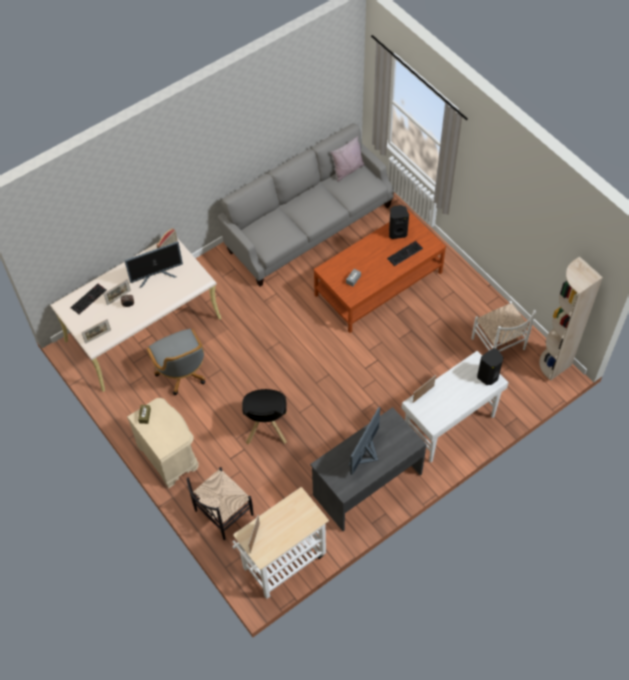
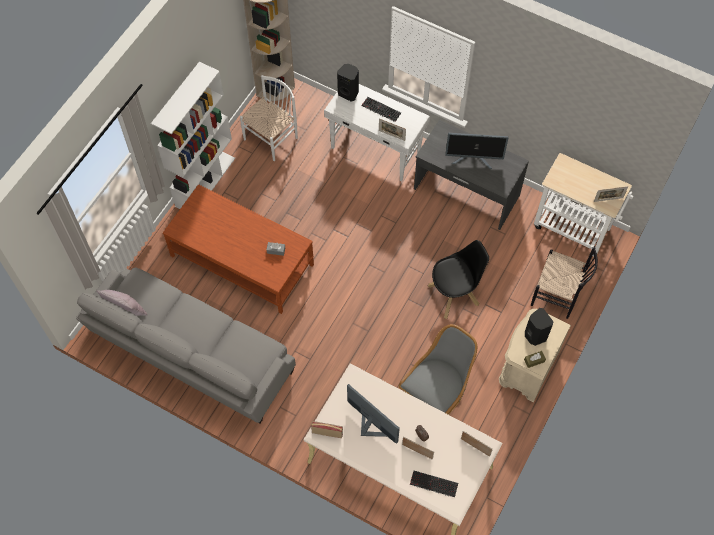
camera: 115 degrees left, 5 degrees up
keyboard [387,241,423,266] -> keyboard moved to [362,97,401,122]
black speaker [389,205,409,239] -> black speaker moved to [525,308,554,346]
none -> white bookcase [151,62,235,209]

